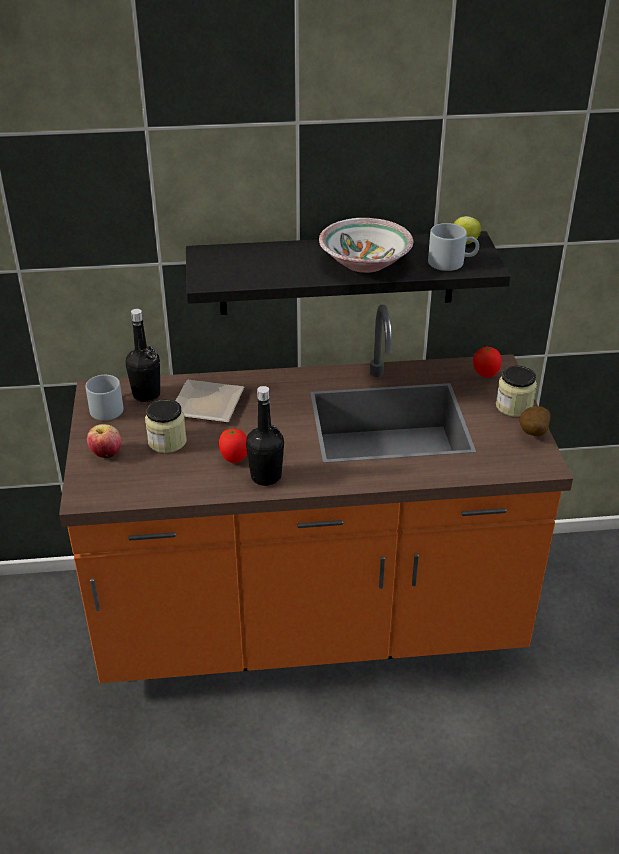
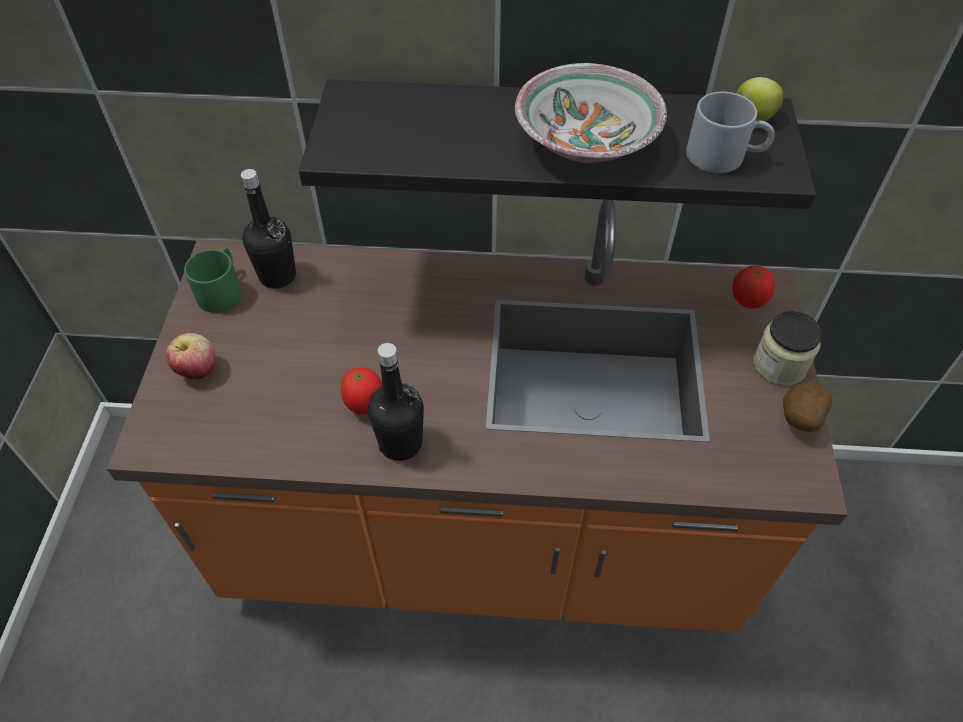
camera: 10 degrees right, 15 degrees up
grey mug [85,375,123,421] -> green mug [184,248,242,313]
jar [145,399,187,453] -> none
plate [176,380,244,423] -> none

